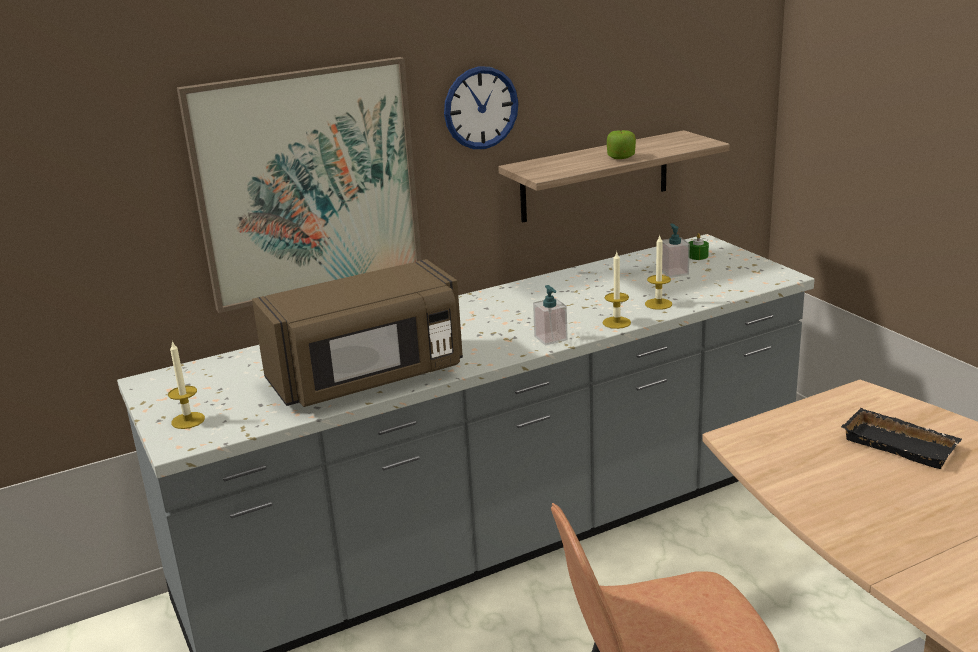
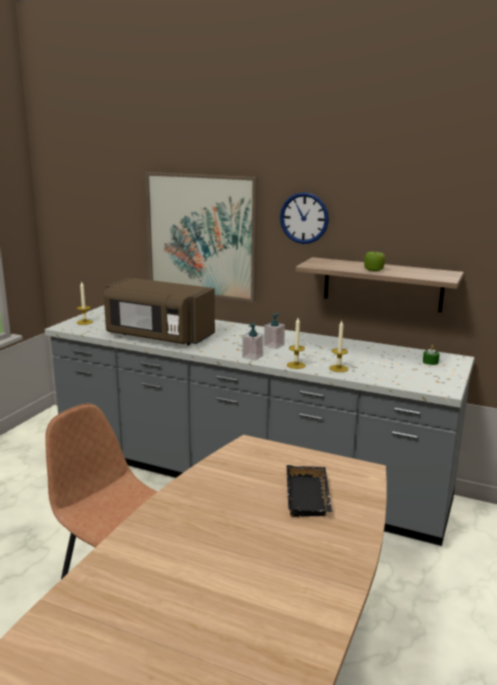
camera: 50 degrees right, 5 degrees down
soap dispenser [662,223,690,277] -> soap dispenser moved to [264,313,285,349]

